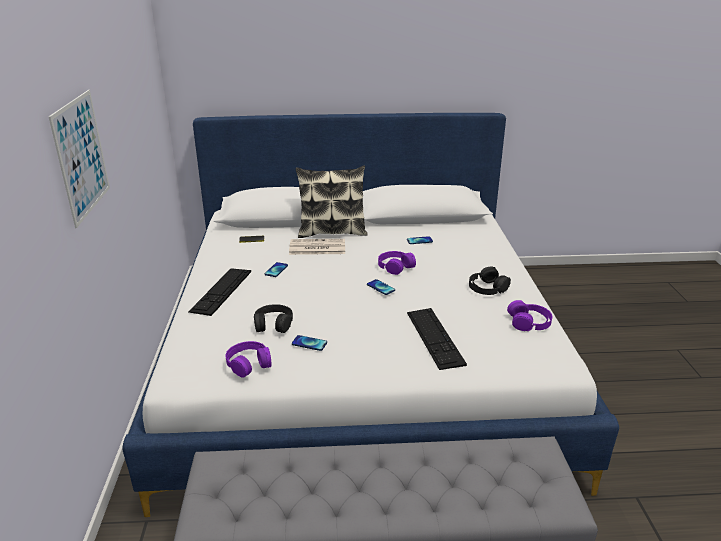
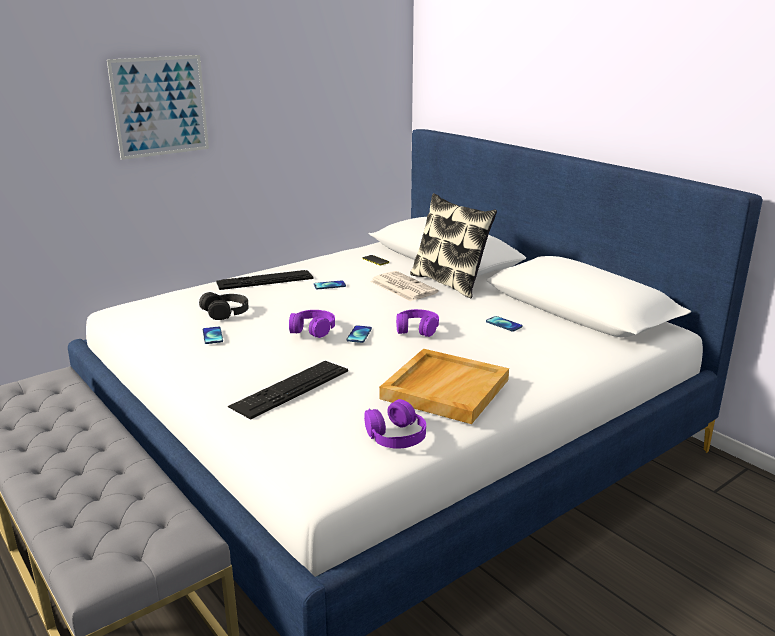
camera: 55 degrees right, 5 degrees down
purple headphones [226,341,272,378] -> purple headphones moved to [289,310,335,338]
black headphones [469,267,511,295] -> beige tray [379,349,509,424]

